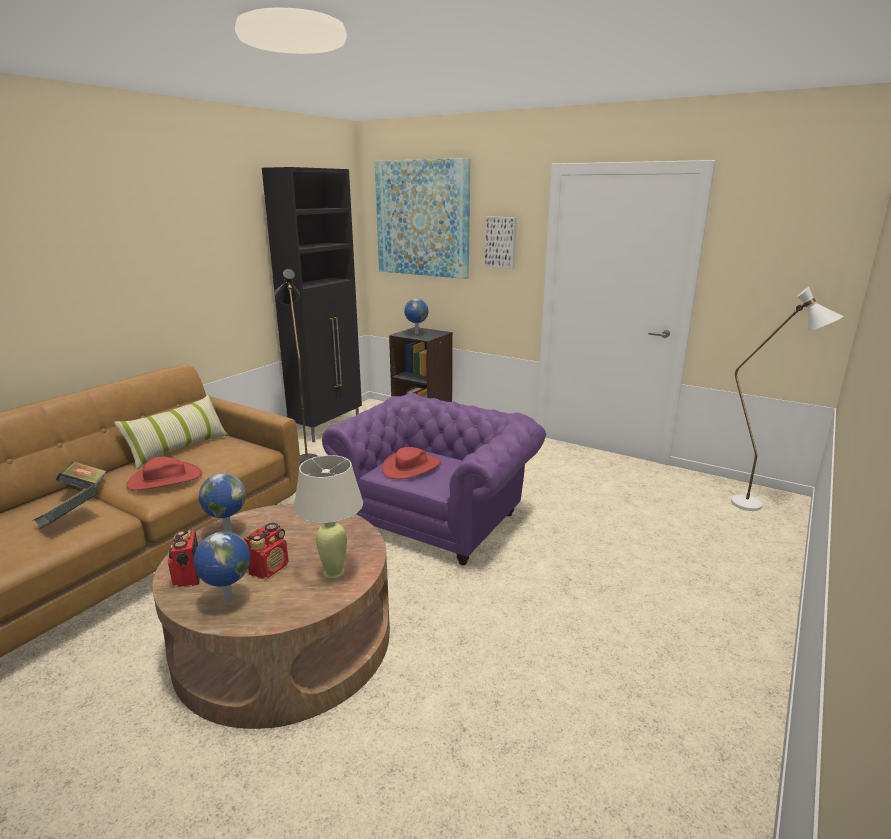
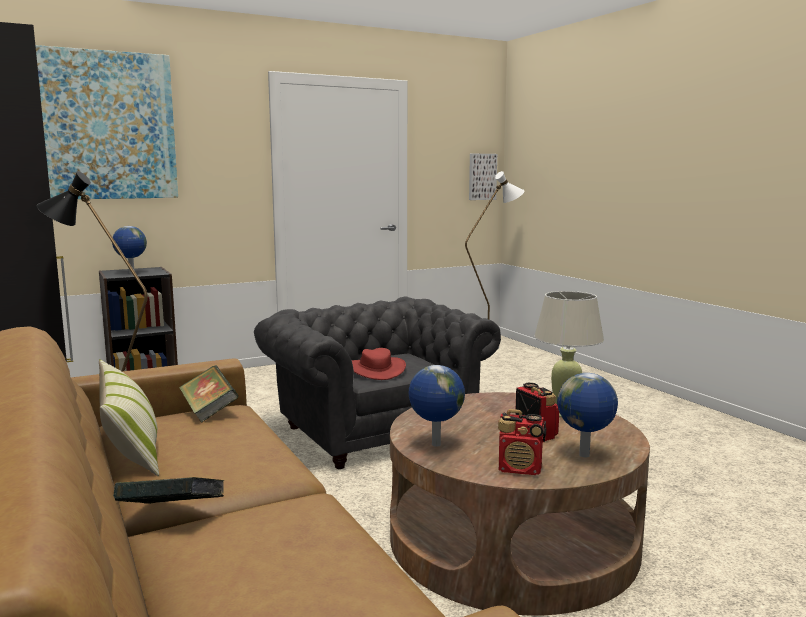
camera: 60 degrees left, 10 degrees down
book [32,486,98,529] -> book moved to [179,365,239,423]
red hat [126,457,202,491] -> none
purple armchair [322,393,546,565] -> grey armchair [254,297,501,469]
picture [484,216,517,269] -> picture moved to [469,154,497,200]

